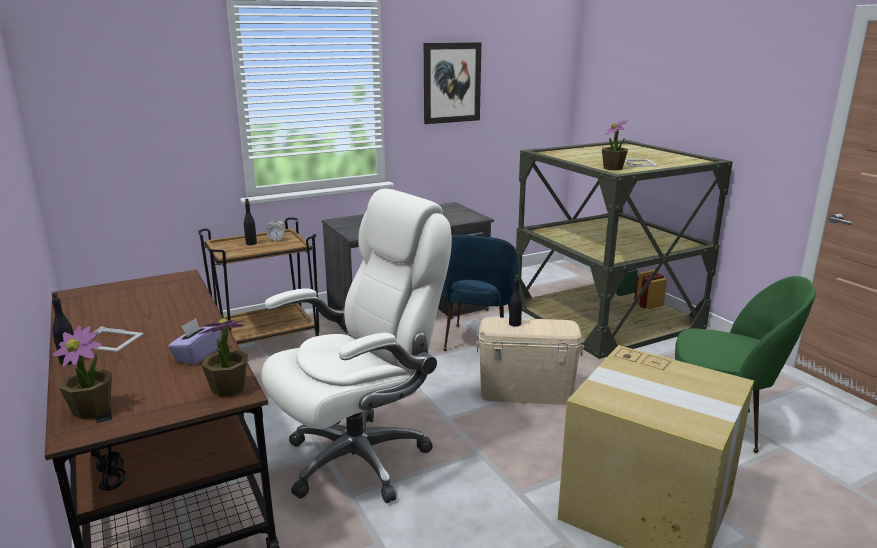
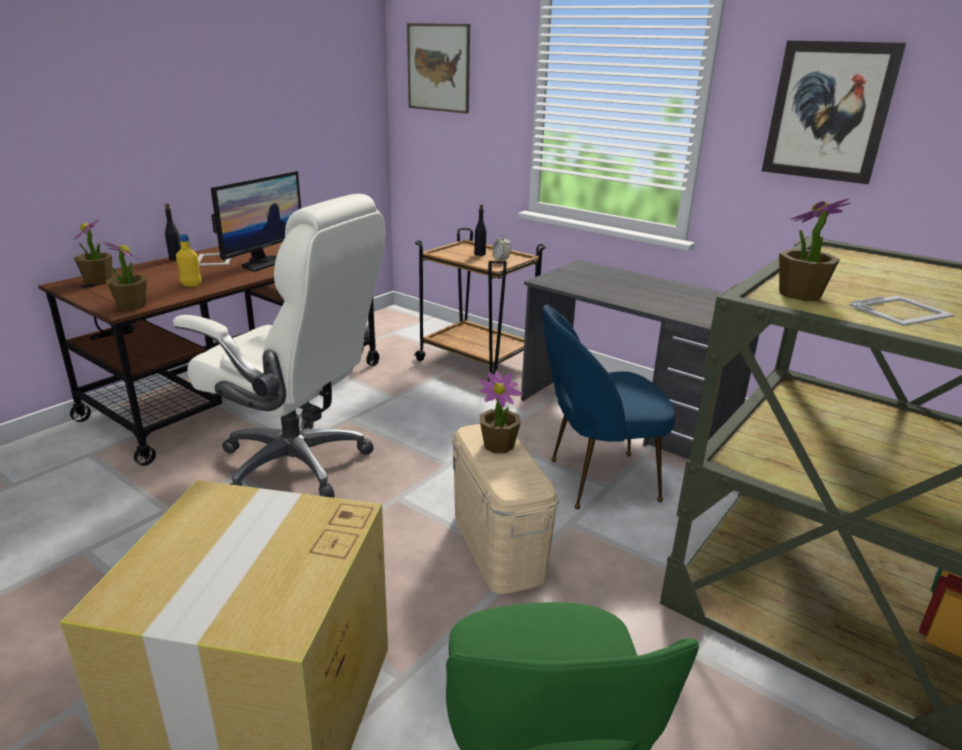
camera: 65 degrees right, 5 degrees up
purple tissue box [168,318,221,365] -> yellow bottle [176,234,202,287]
black bottle [509,275,522,327] -> potted plant [479,371,523,453]
none -> monitor [211,171,301,272]
none -> picture [407,23,470,114]

